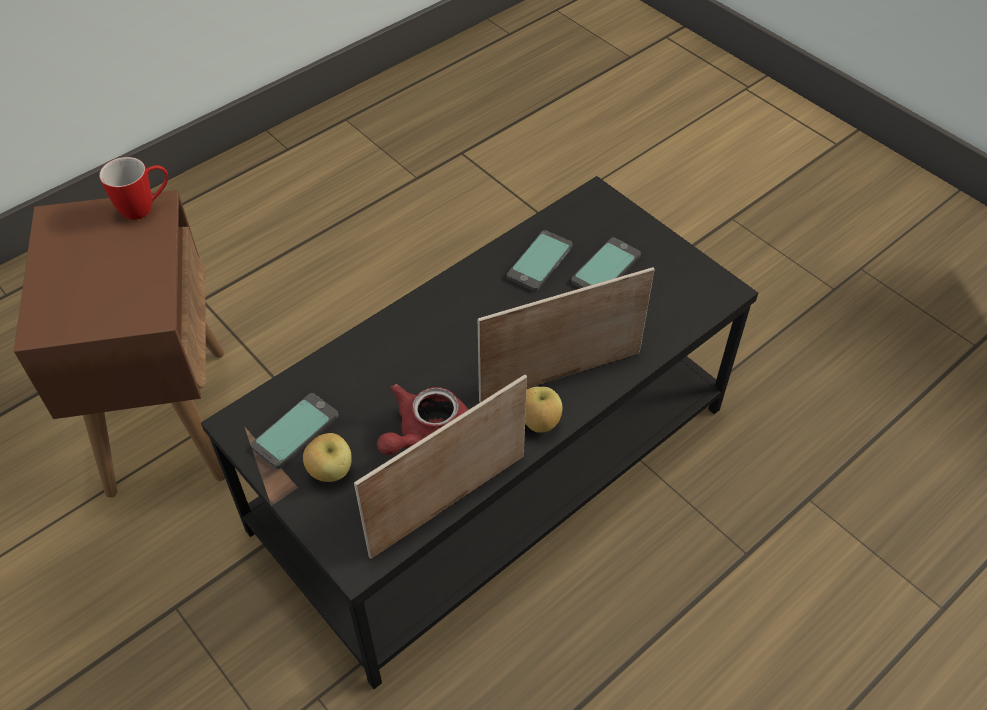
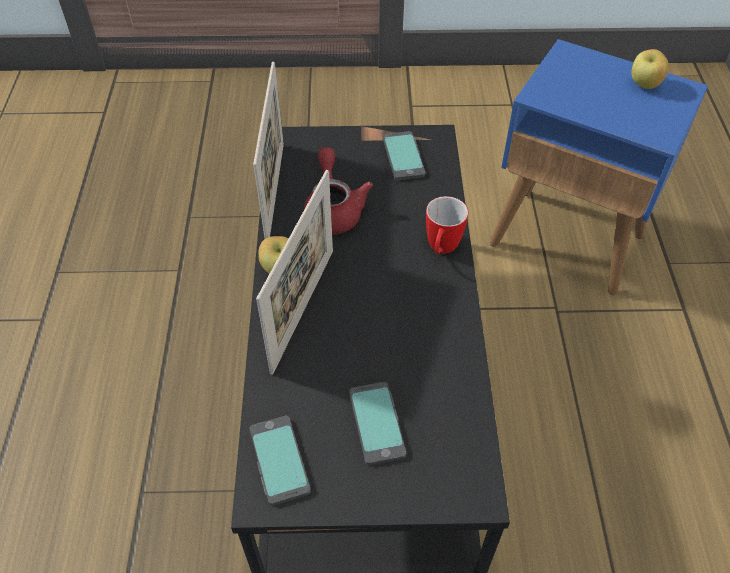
camera: 130 degrees right, 0 degrees up
brown side table [14,190,225,497] -> blue side table [489,39,708,295]
mug [99,157,168,220] -> mug moved to [426,196,468,254]
apple [303,433,352,482] -> apple moved to [632,49,669,89]
phone [507,230,573,291] -> phone moved to [249,416,311,506]

